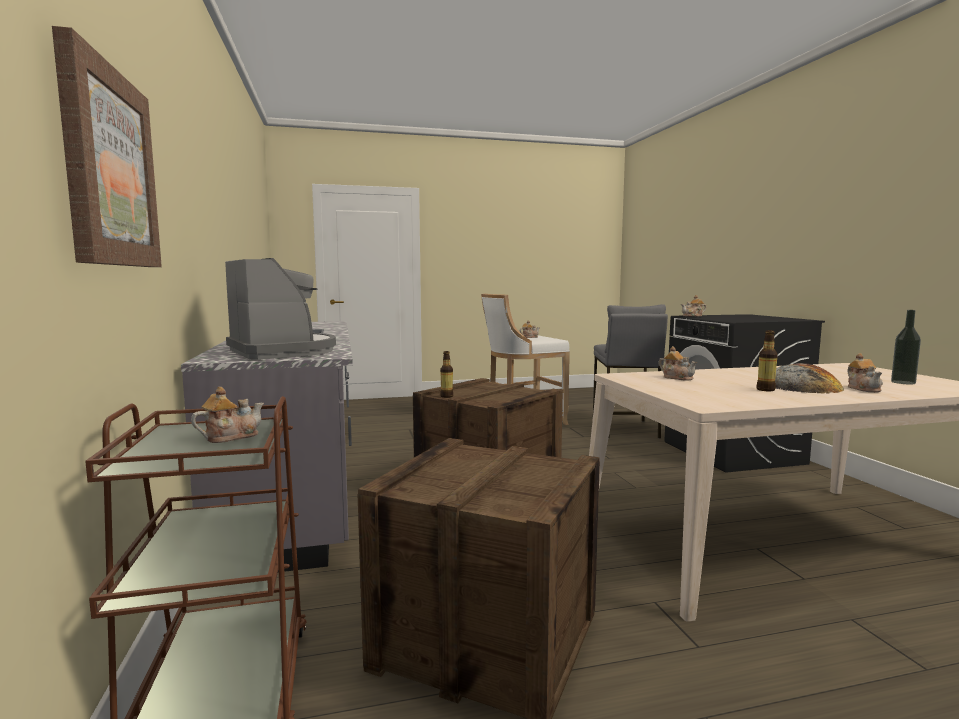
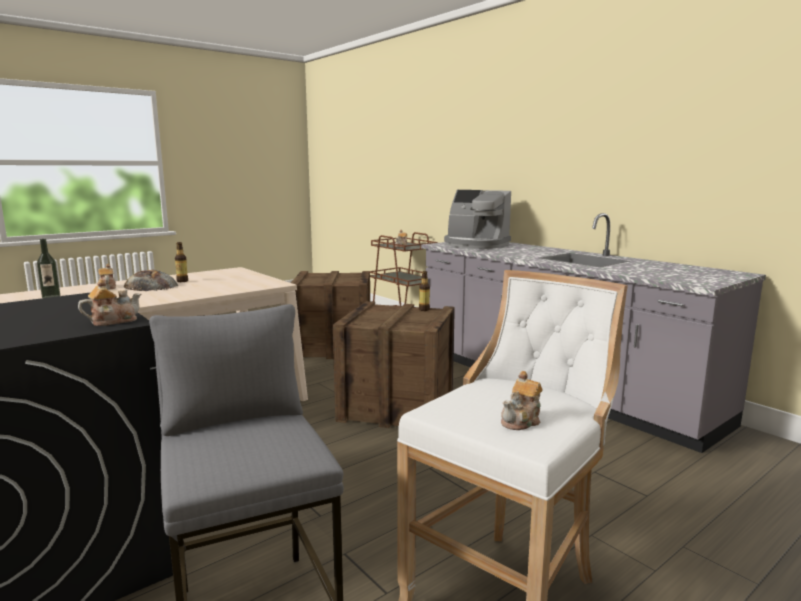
camera: 155 degrees right, 5 degrees up
picture [52,26,162,267] -> none
teapot [658,346,697,381] -> none

